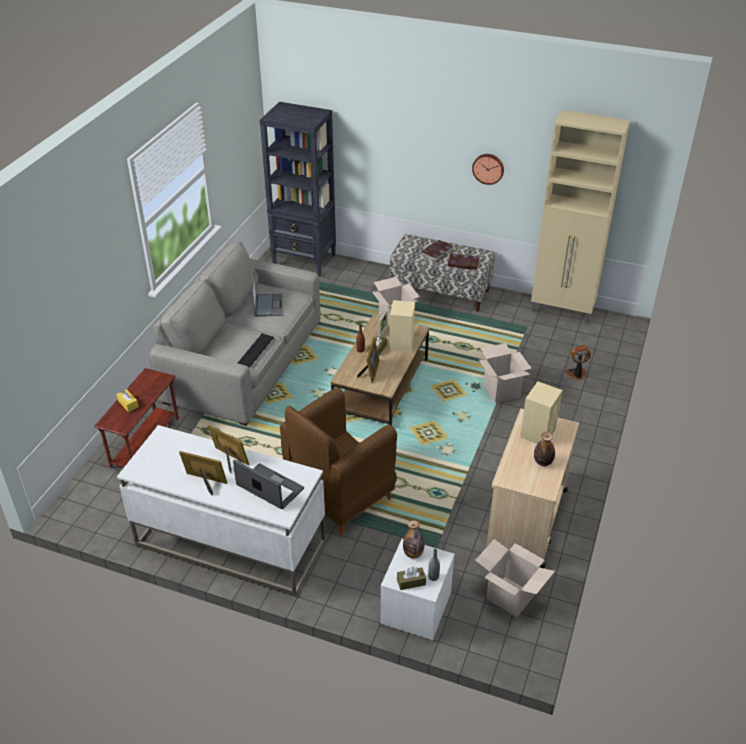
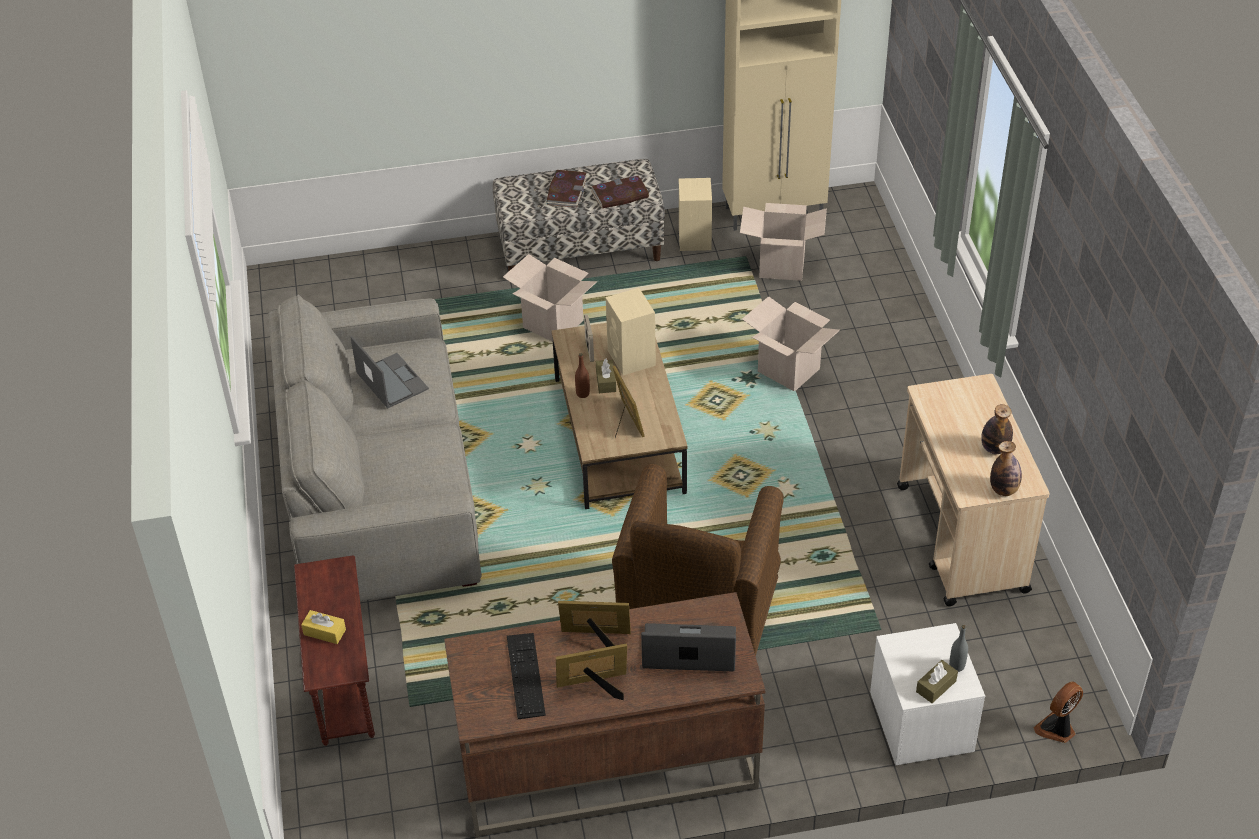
camera: 30 degrees left, 5 degrees up
white desk [117,425,325,596] -> brown desk [444,592,766,838]
keyboard [238,333,274,368] -> keyboard moved to [507,633,546,719]
black bookcase [260,102,336,276] -> none
bottle [403,520,425,559] -> bottle moved to [990,441,1022,496]
wall clock [472,154,504,185] -> none
cardboard box [475,539,555,617] -> cardboard box moved to [740,203,827,281]
beige speaker [520,381,562,444] -> beige speaker moved to [679,178,712,251]
fan [565,345,591,380] -> fan moved to [1033,681,1083,743]

